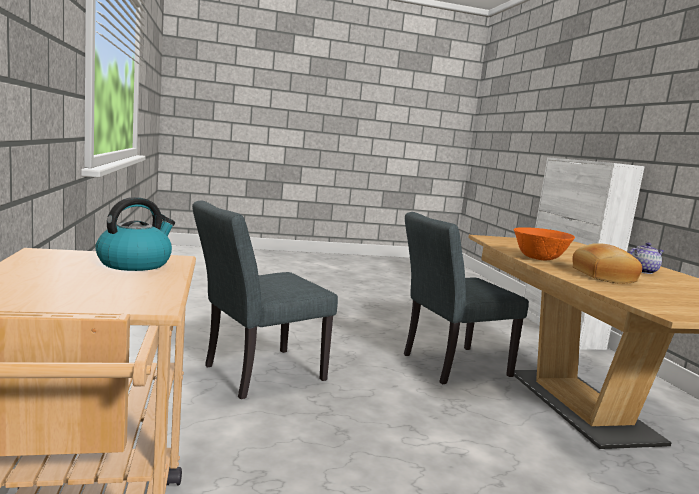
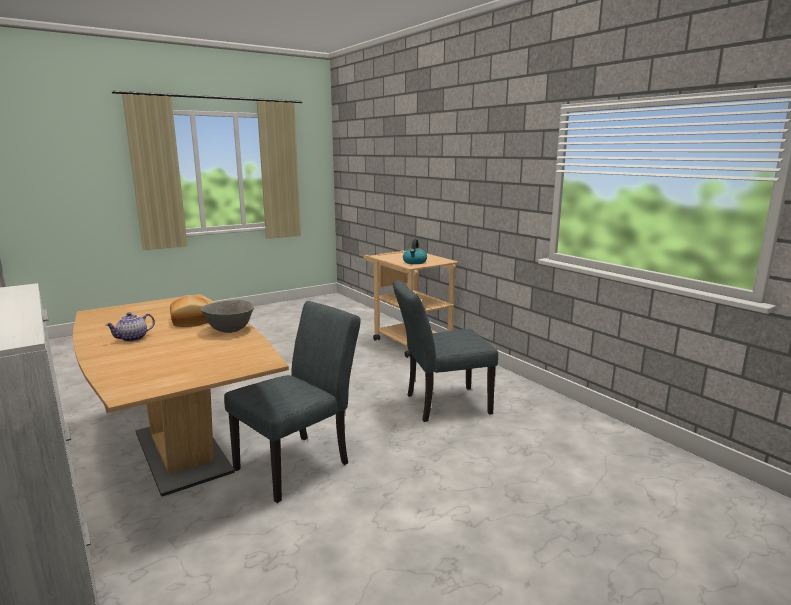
camera: 160 degrees right, 5 degrees up
grey chair [192,200,338,399] -> grey chair turned 135 degrees counterclockwise [393,280,498,422]
orange bowl [514,227,575,260] -> grey bowl [201,300,255,333]

